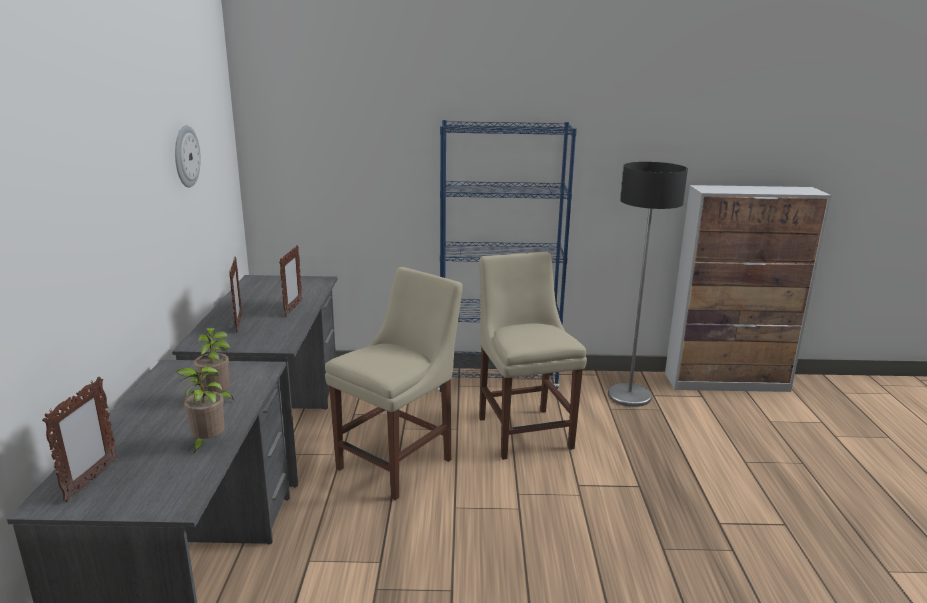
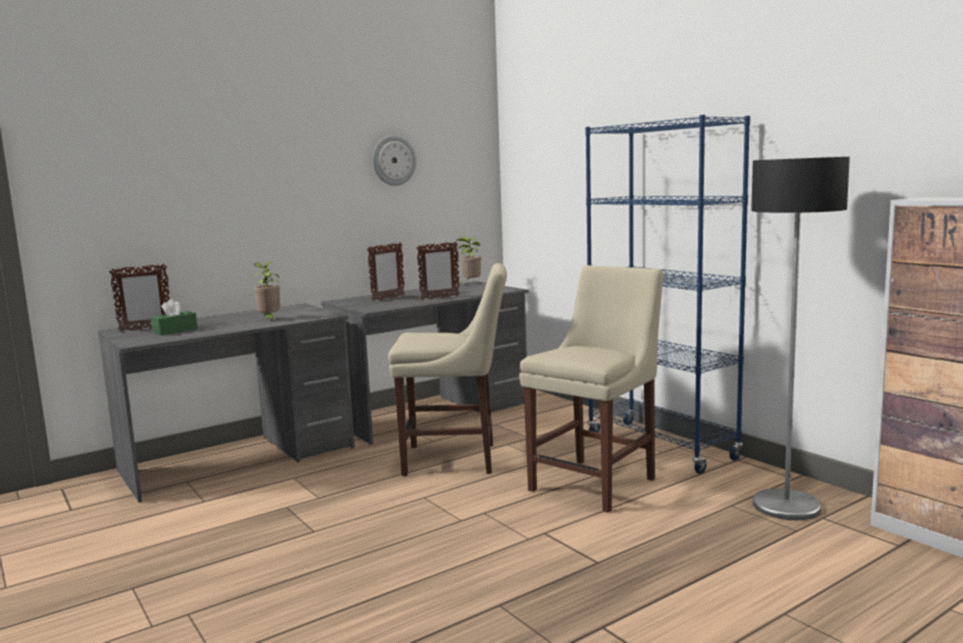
camera: 55 degrees right, 10 degrees down
potted plant [176,366,225,454] -> potted plant moved to [457,237,481,284]
none -> green tissue box [151,299,198,335]

